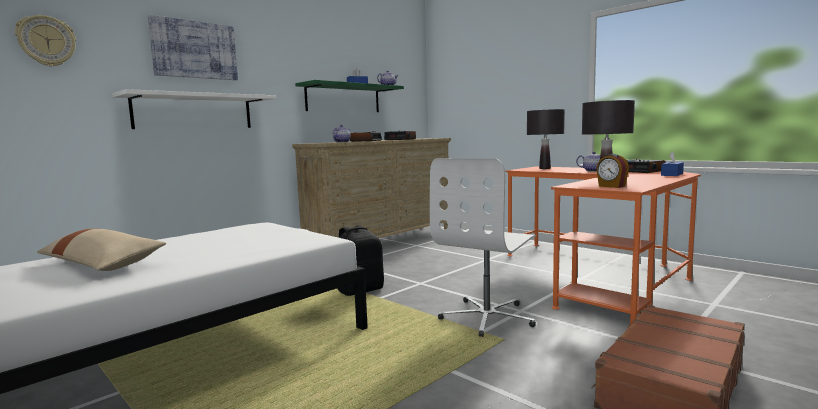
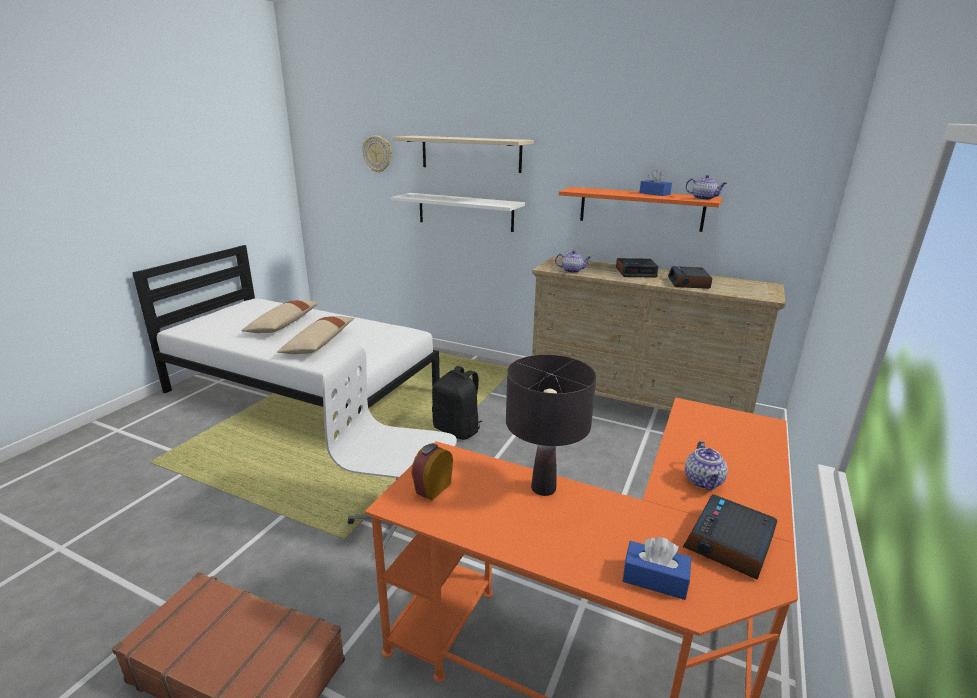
camera: 70 degrees right, 15 degrees up
picture [148,15,238,80] -> beige shelf [393,136,534,173]
green shelf [295,80,404,112] -> orange shelf [559,187,723,232]
black table lamp [527,109,565,169] -> none
none -> beige pillow [277,316,354,354]

